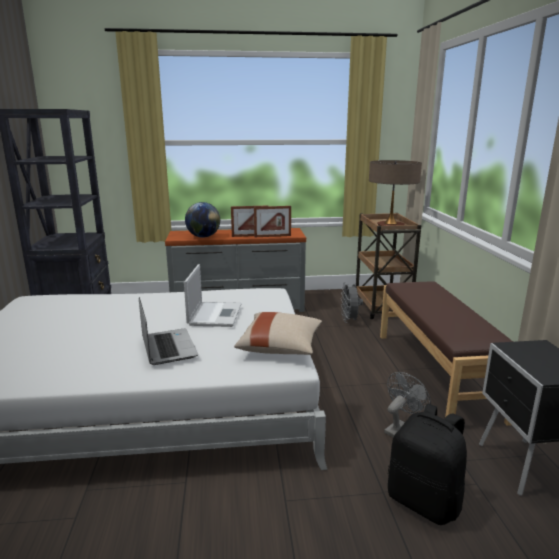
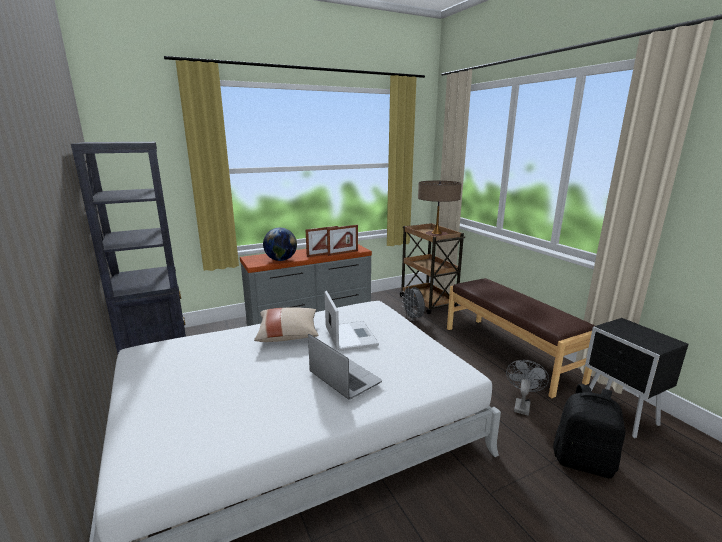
camera: 20 degrees left, 0 degrees up
beige pillow [234,312,322,355] -> beige pillow moved to [254,307,319,342]

